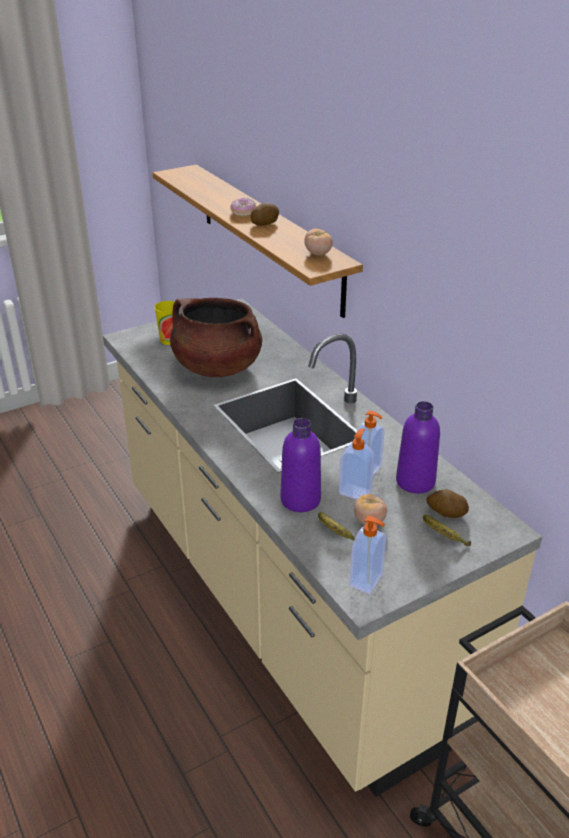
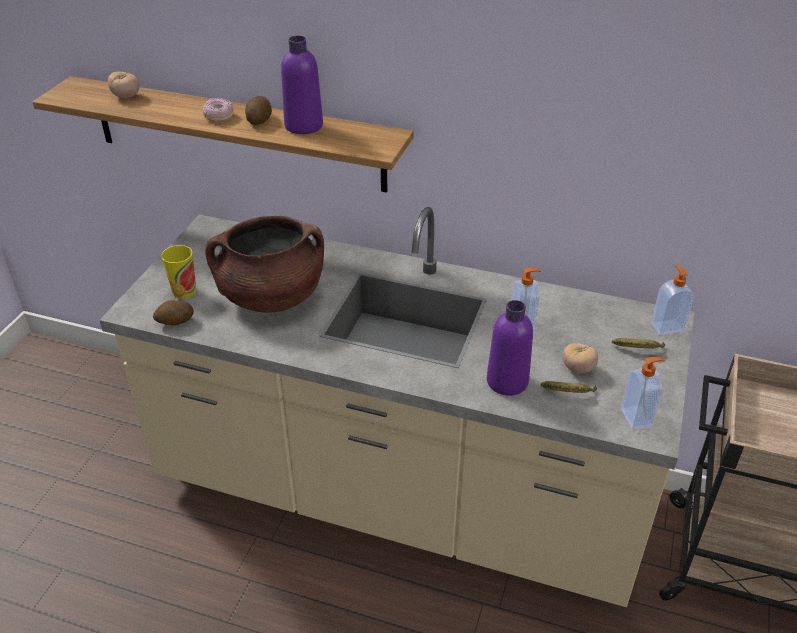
camera: 40 degrees left, 5 degrees up
tomato [304,229,333,255] -> tomato moved to [108,71,140,98]
soap dispenser [339,429,375,499] -> soap dispenser moved to [651,265,694,335]
purple bottle [396,401,440,493] -> purple bottle moved to [281,36,323,134]
potato [426,489,469,518] -> potato moved to [153,300,194,325]

